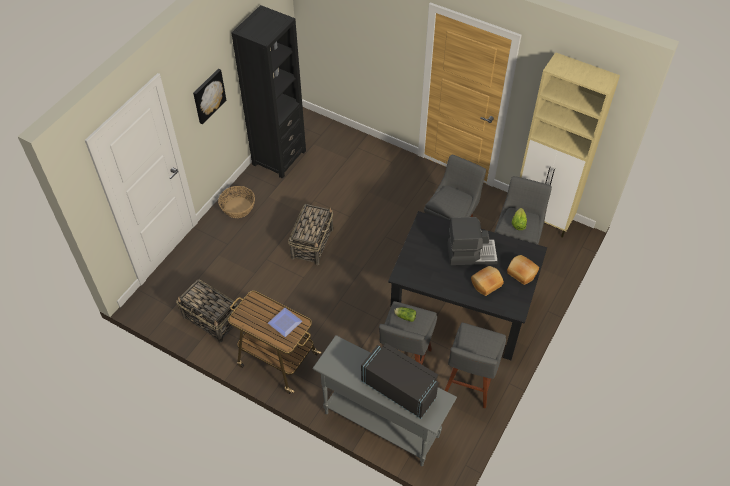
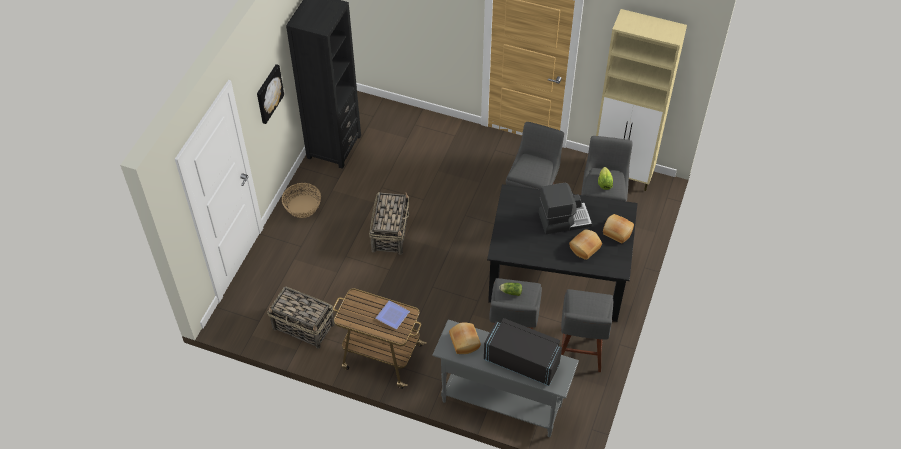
camera: 10 degrees left, 0 degrees up
none -> bread [449,322,481,354]

